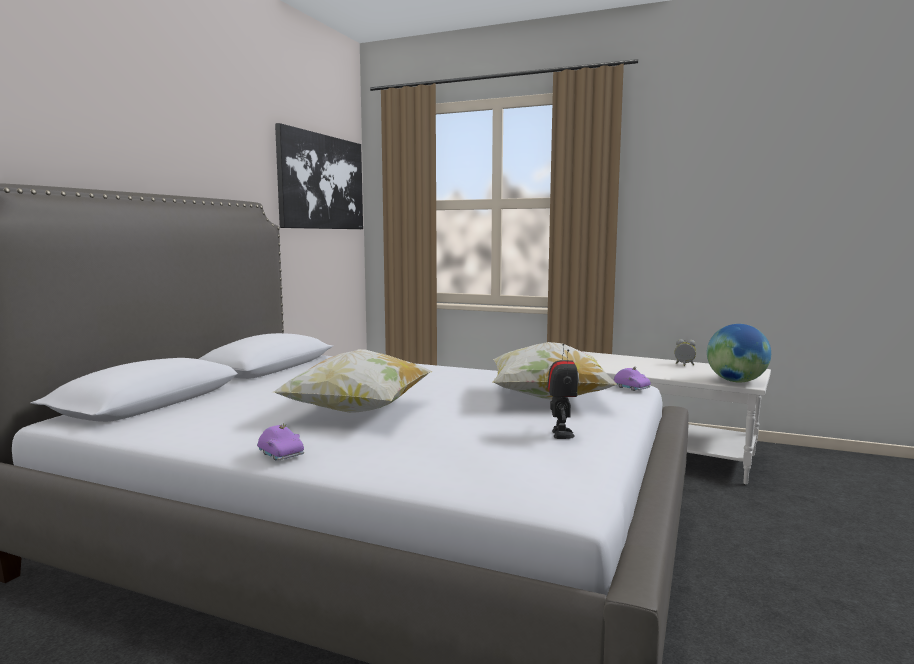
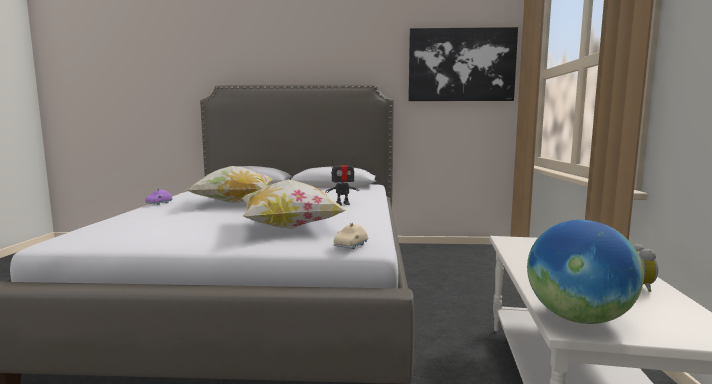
camera: 70 degrees right, 0 degrees up
toy robot [547,344,579,439] -> toy robot moved to [325,157,359,205]
purple toy car [614,367,651,391] -> beige toy car [334,223,368,249]

